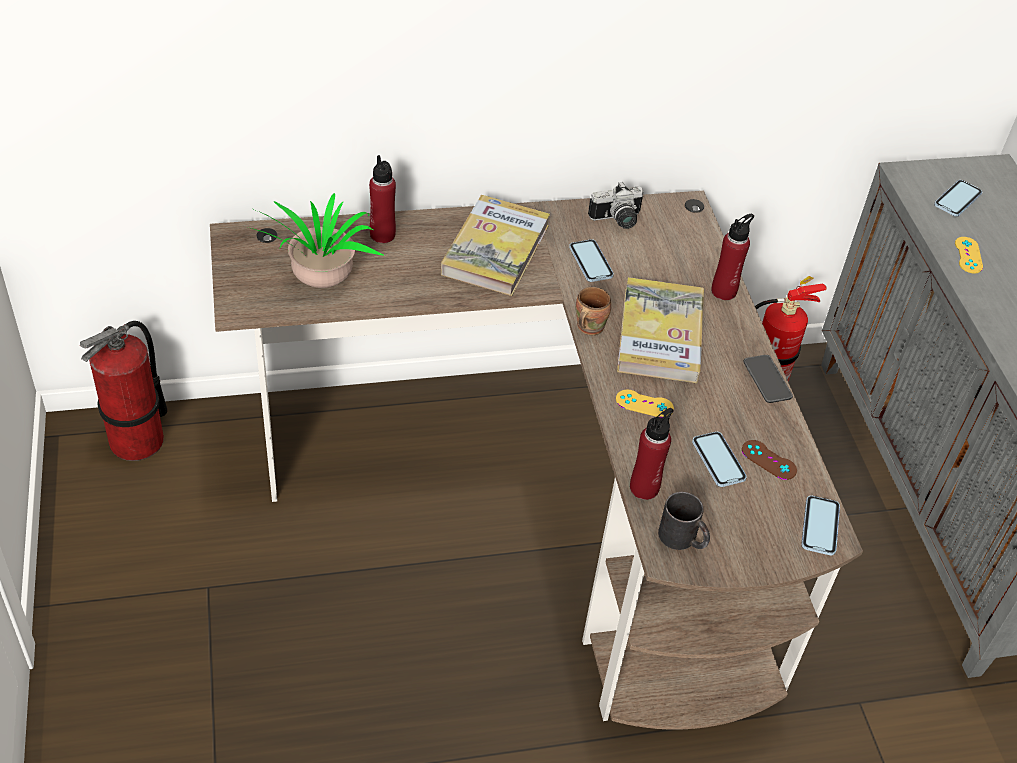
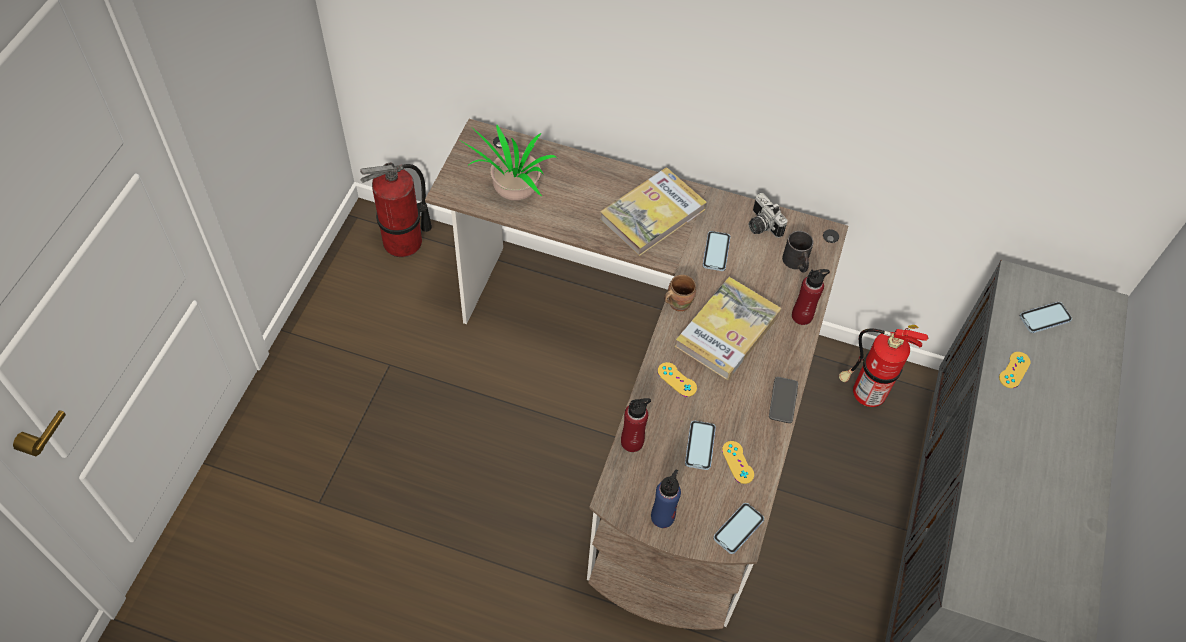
camera: 30 degrees right, 10 degrees up
red bottle [369,155,396,243] -> none
camera [588,182,644,229] -> camera turned 45 degrees clockwise [749,193,788,238]
black mug [658,492,710,550] -> black mug moved to [782,231,814,272]
brown game controller [742,440,797,480] -> yellow game controller [722,441,754,484]
none -> blue bottle [651,469,681,528]

